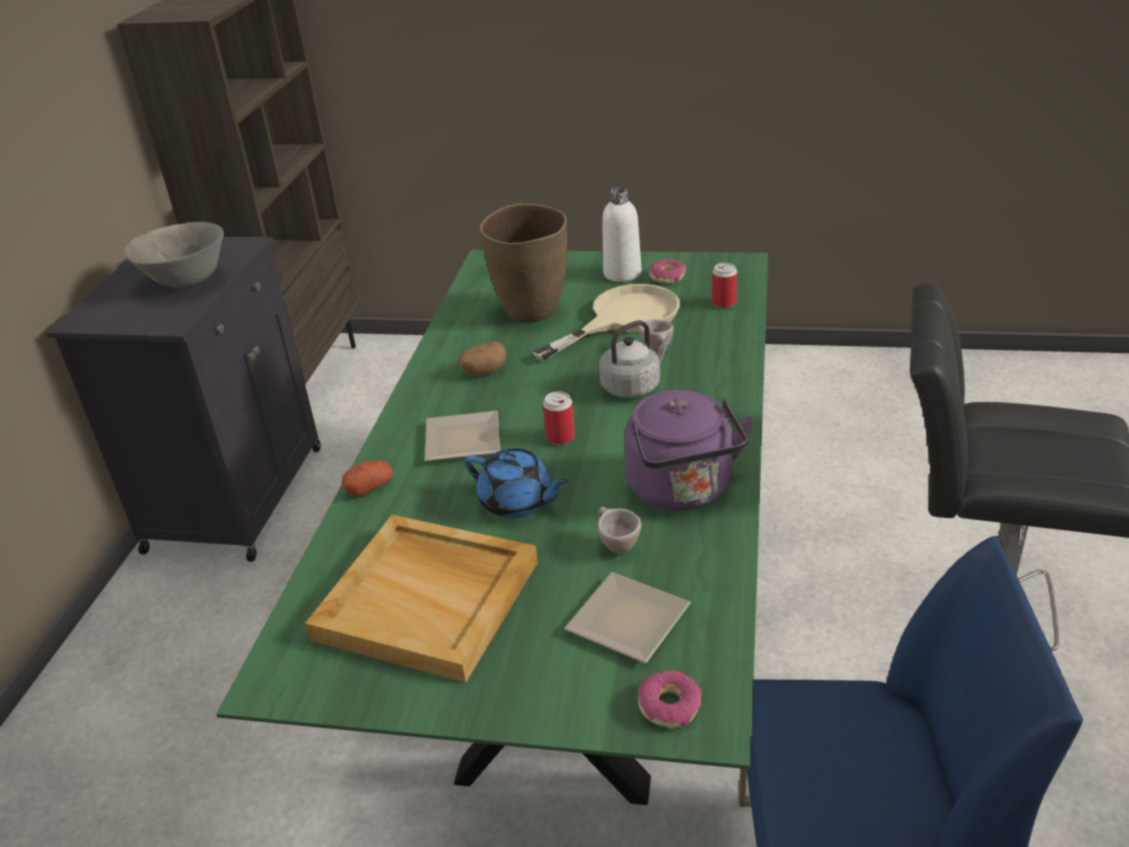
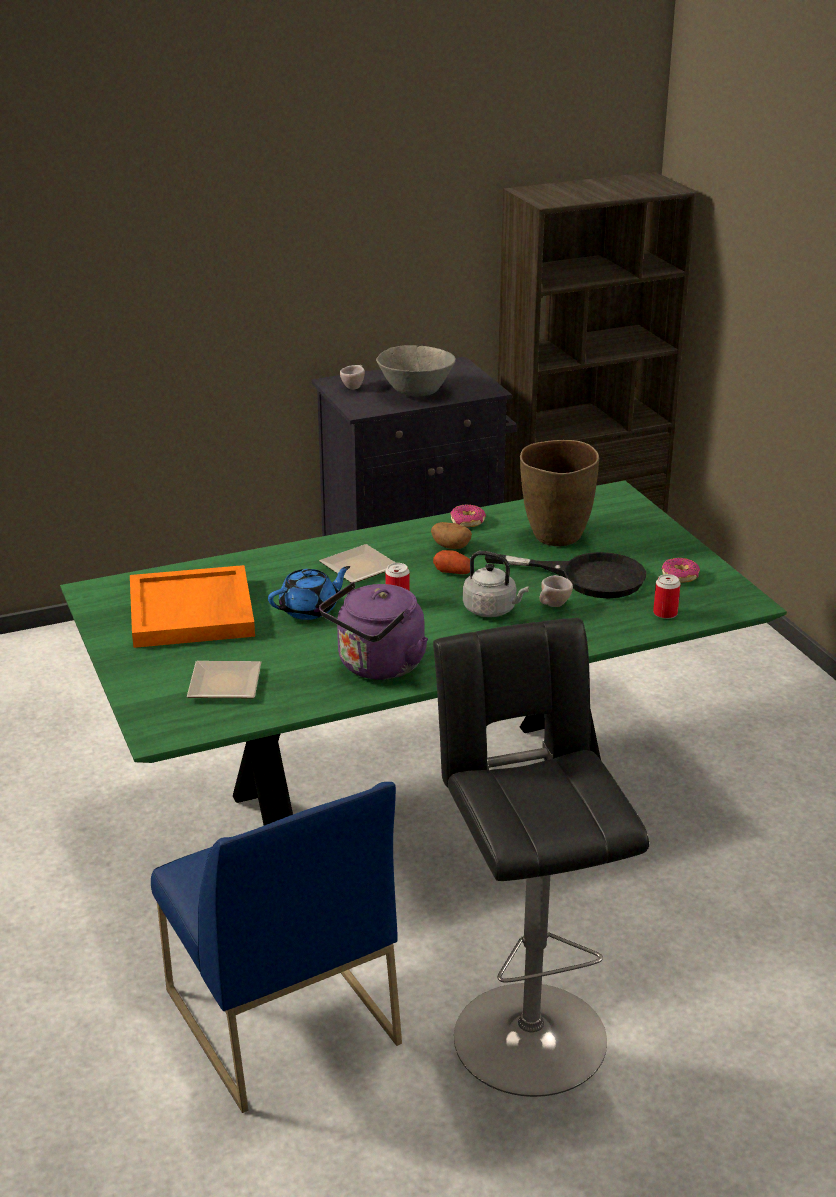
camera: 55 degrees right, 5 degrees down
beige tray [305,515,538,683] -> orange tray [130,565,255,648]
potato [342,460,394,496] -> potato moved to [433,550,470,574]
blue teapot [464,448,568,518] -> blue teapot turned 120 degrees counterclockwise [268,566,351,620]
beige frying pan [532,284,680,361] -> black frying pan [485,552,646,598]
beige cup [597,507,641,554] -> beige cup moved to [340,365,365,390]
white bottle [602,187,641,282] -> none
donut [638,670,702,728] -> donut moved to [450,504,486,527]

